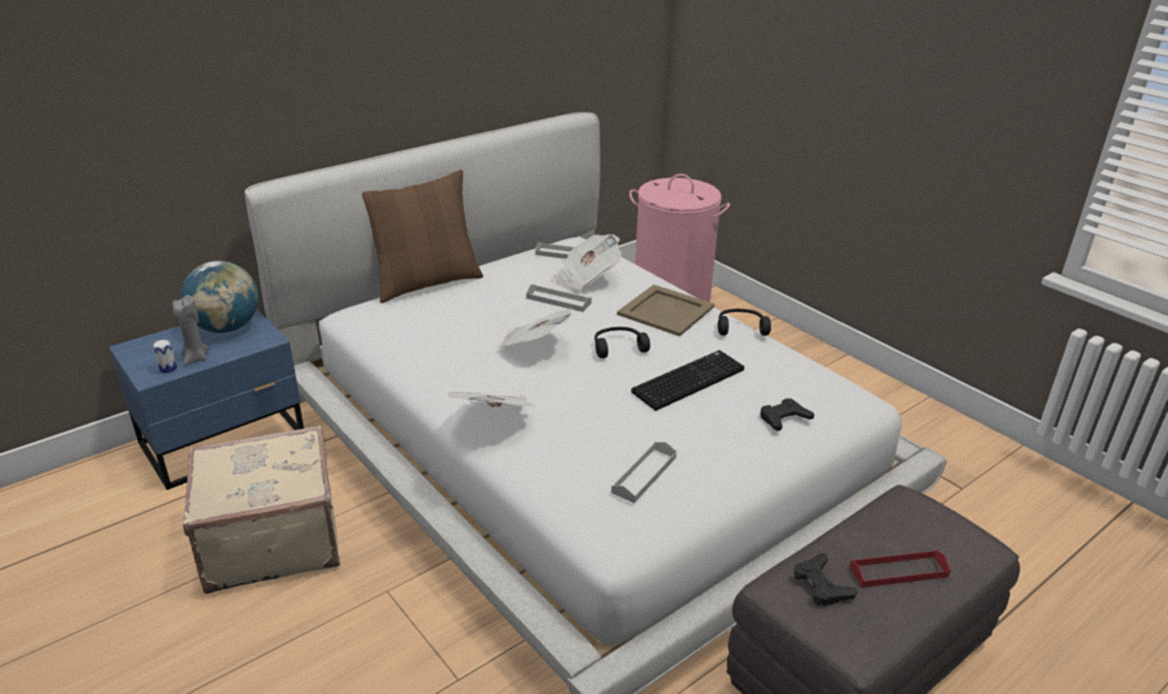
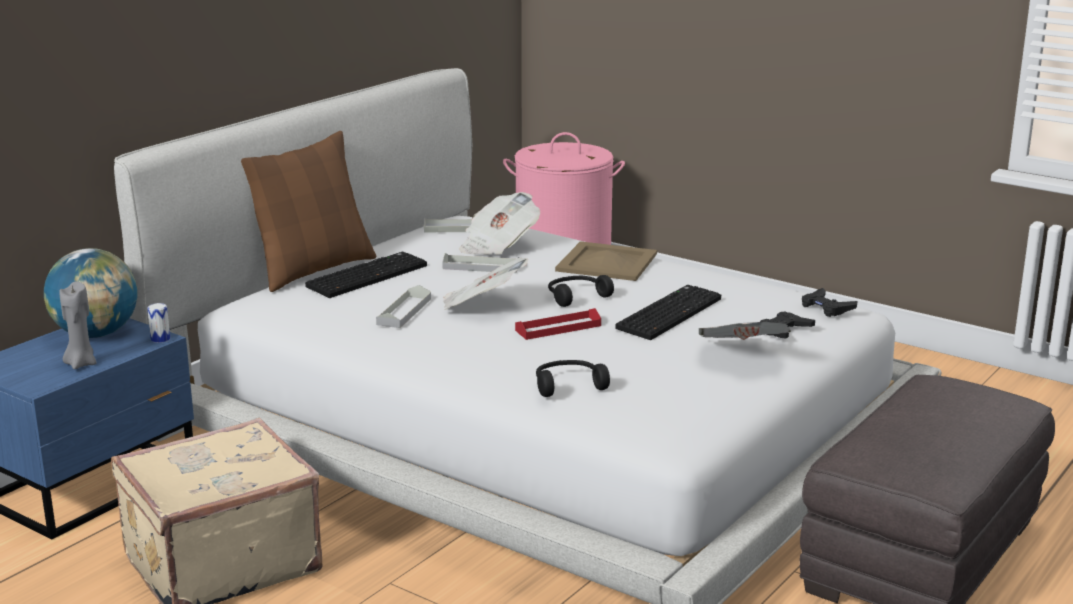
camera: 15 degrees left, 10 degrees down
can [153,339,177,373] -> can moved to [147,303,170,343]
newspaper [448,392,534,407] -> newspaper moved to [698,322,791,340]
grey tray [611,442,677,503] -> grey tray moved to [376,285,431,328]
black headphones [718,308,771,336] -> black headphones moved to [536,360,610,397]
black game controller [794,553,858,606] -> black game controller moved to [802,288,857,317]
red tray [849,550,951,588] -> red tray moved to [515,308,601,340]
none -> keyboard [305,252,427,298]

